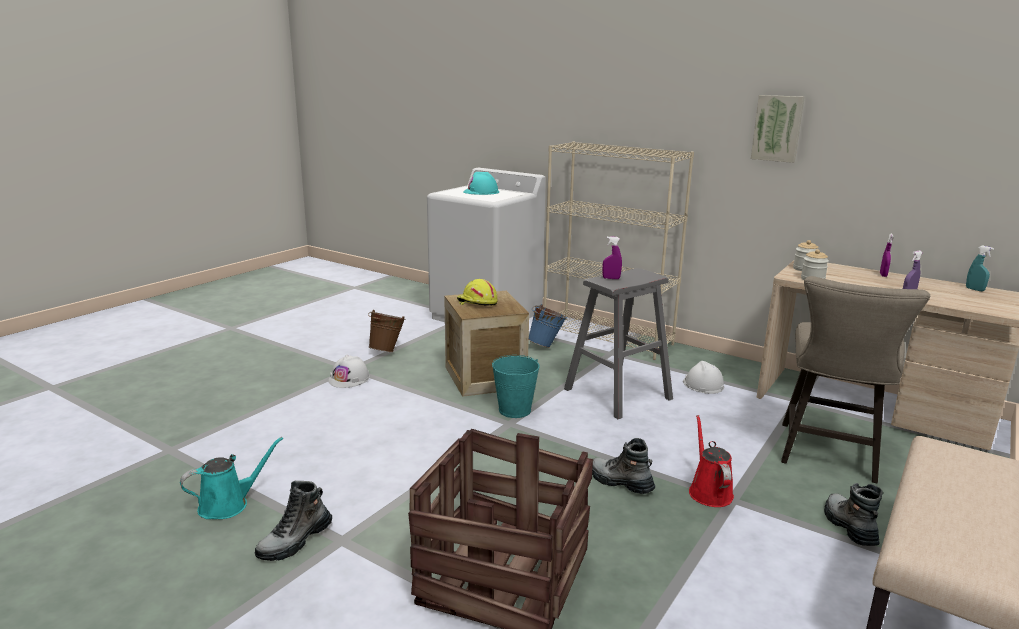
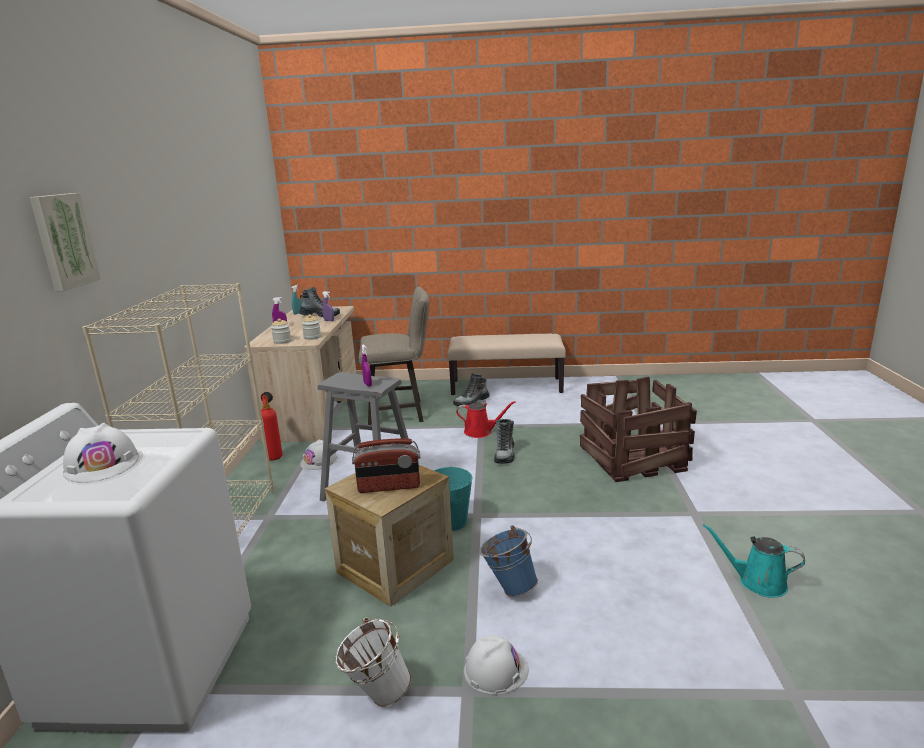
camera: 120 degrees left, 0 degrees up
boot [255,481,332,561] -> boot moved to [299,287,340,317]
brown bucket [368,310,405,352] -> white bucket [335,618,411,707]
yellow hard hat [457,279,498,306] -> radio [352,438,420,493]
turquoise hard hat [463,172,499,195] -> white hard hat [63,423,139,482]
blue bucket [529,304,567,348] -> blue bucket moved to [479,526,538,597]
red watering can [689,415,734,507] -> red watering can turned 135 degrees counterclockwise [456,401,516,438]
picture [751,95,805,163] -> picture moved to [30,193,101,291]
none -> fire extinguisher [261,392,283,460]

